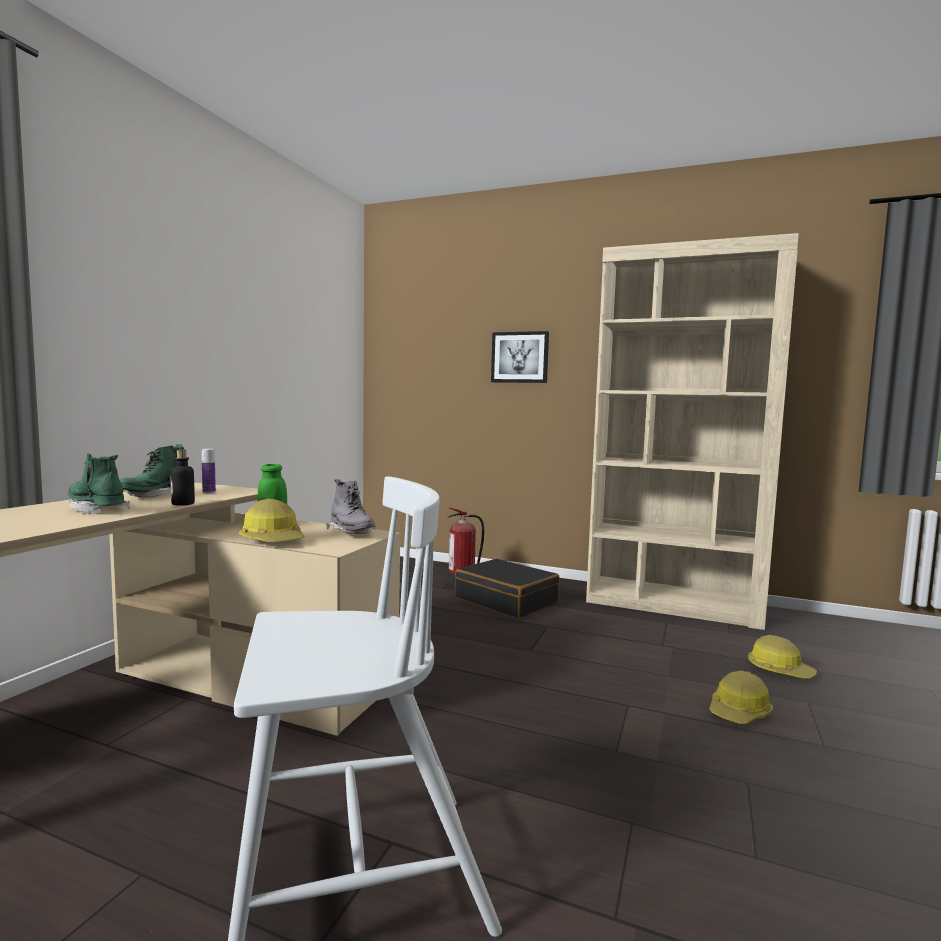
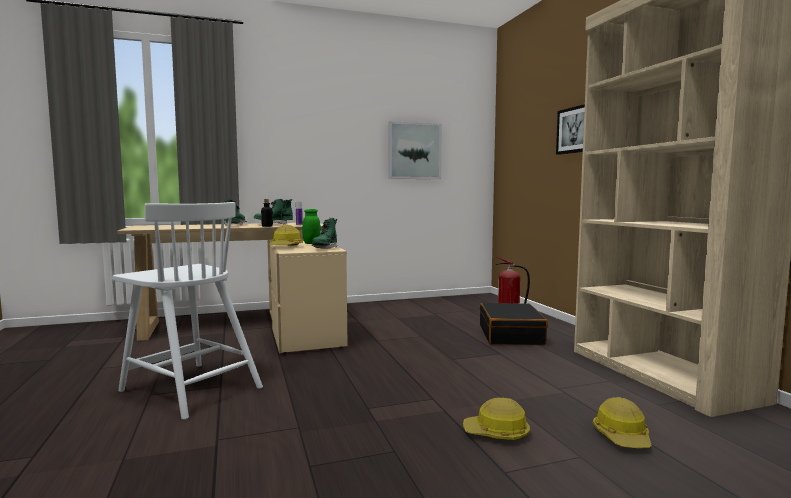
camera: 50 degrees right, 0 degrees up
grey boot [327,479,375,534] -> green boot [311,218,337,249]
none -> picture [388,121,442,179]

